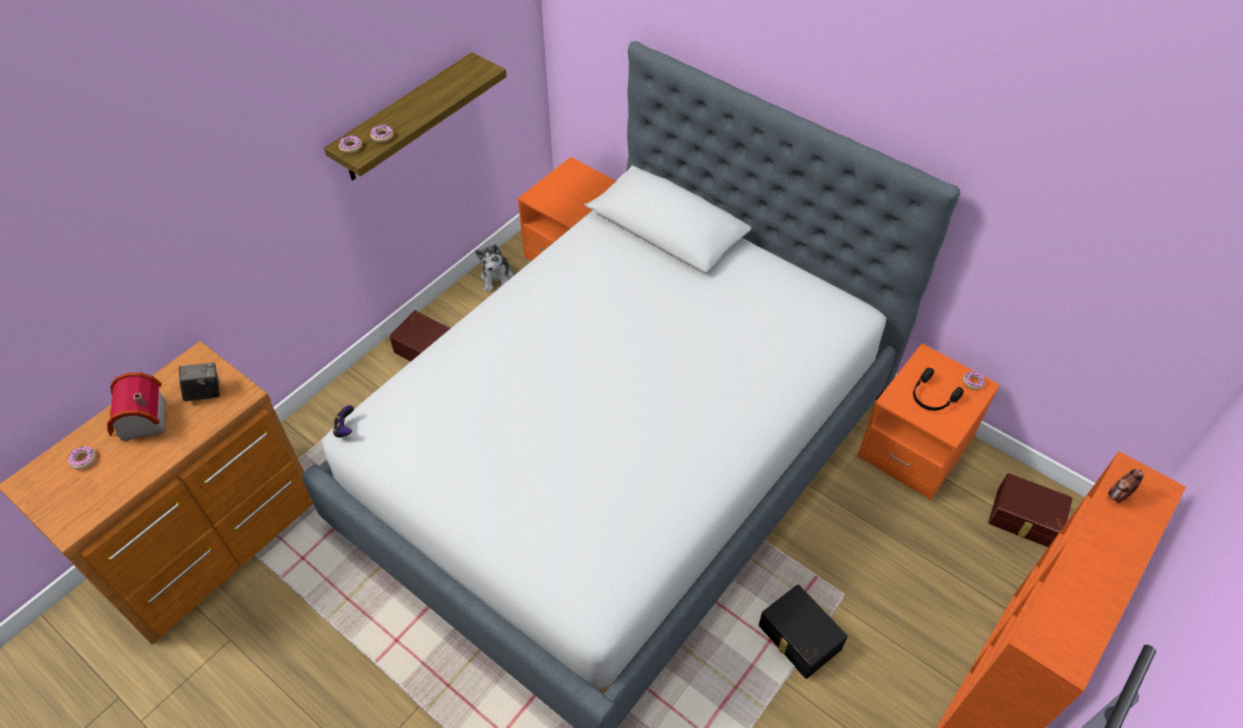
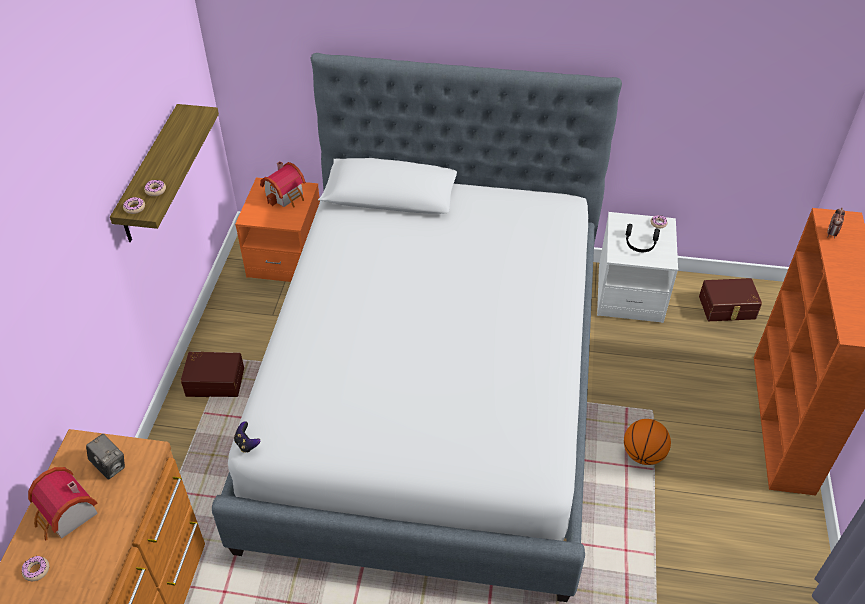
camera: 30 degrees left, 5 degrees down
camera [179,363,221,402] -> camera turned 90 degrees clockwise [86,434,125,480]
plush toy [475,244,514,292] -> none
black storage box [759,585,848,679] -> basketball [624,419,671,465]
orange nightstand [857,344,1000,500] -> white nightstand [597,212,678,323]
none -> toy house [260,161,305,208]

